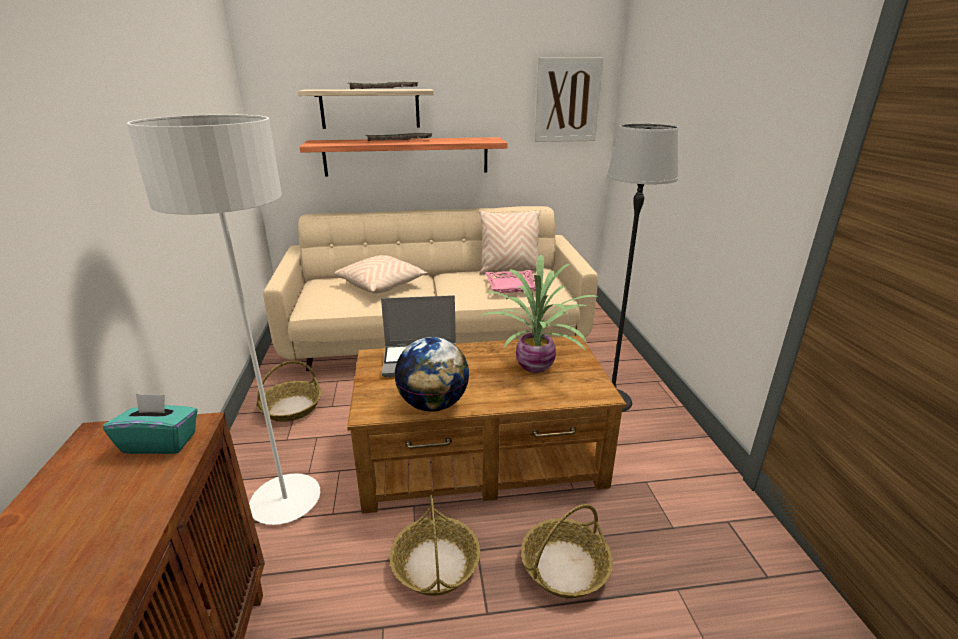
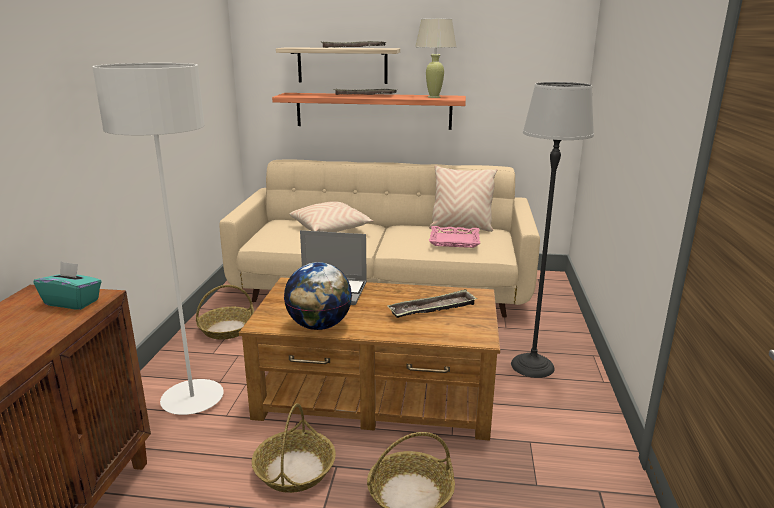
camera: 15 degrees right, 5 degrees down
potted plant [479,255,599,373] -> tray [387,289,477,318]
picture [535,58,603,142] -> none
none -> beige table lamp [415,19,456,98]

